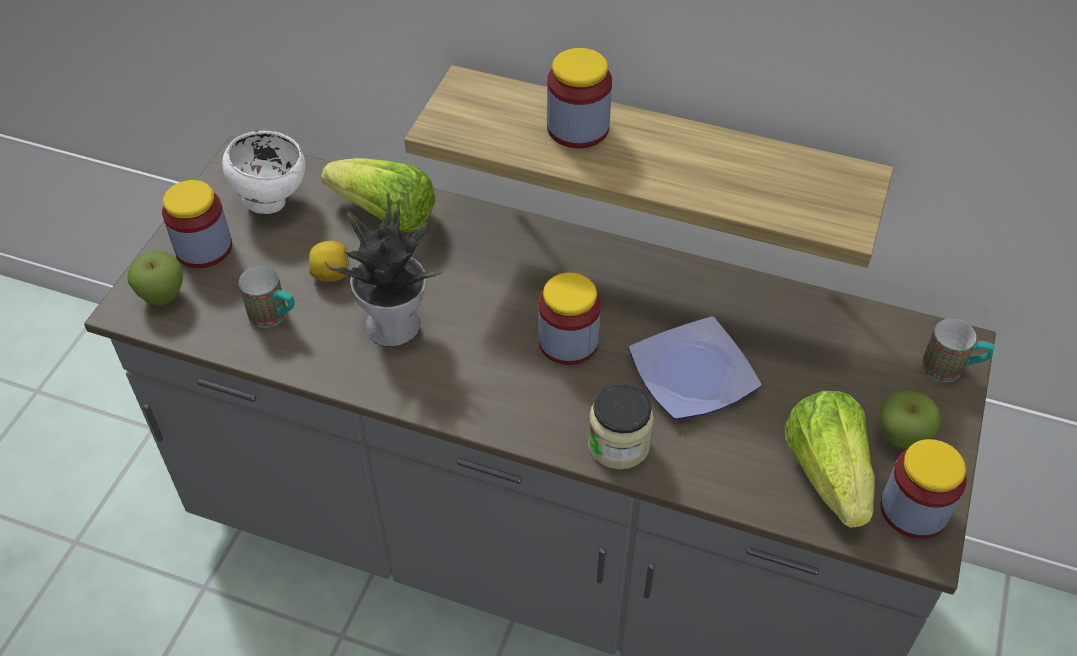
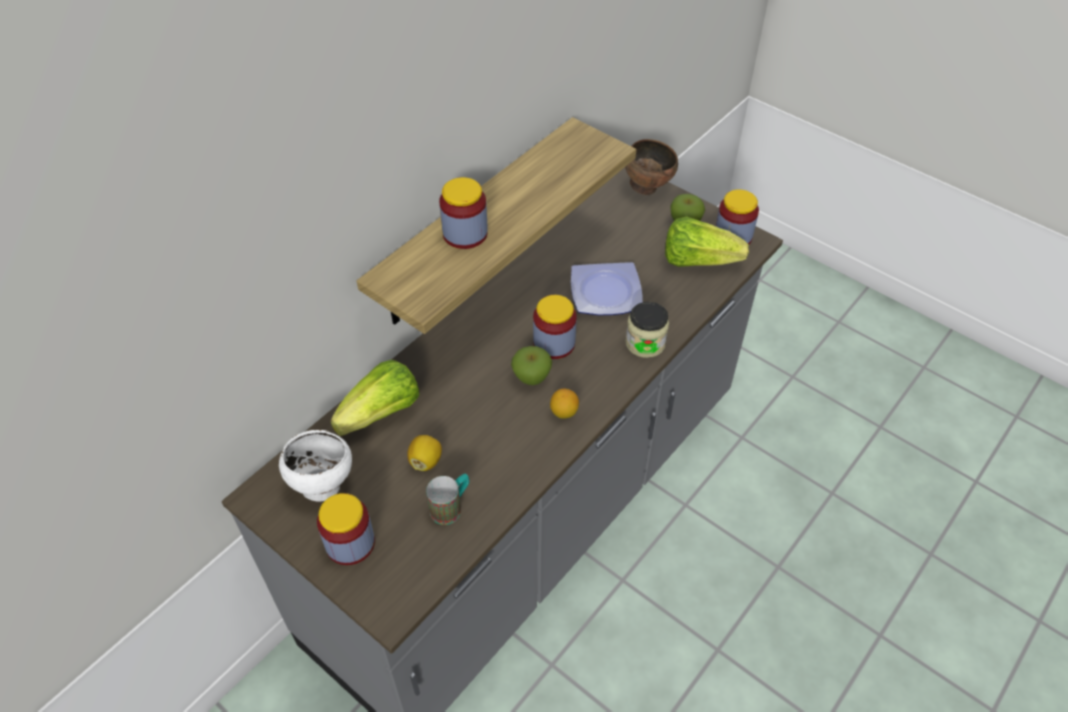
camera: 70 degrees left, 0 degrees up
apple [128,251,183,305] -> apple moved to [511,346,552,385]
potted plant [325,193,444,346] -> none
mug [921,318,995,383] -> brown bowl [625,139,678,195]
none -> lemon [550,389,579,419]

